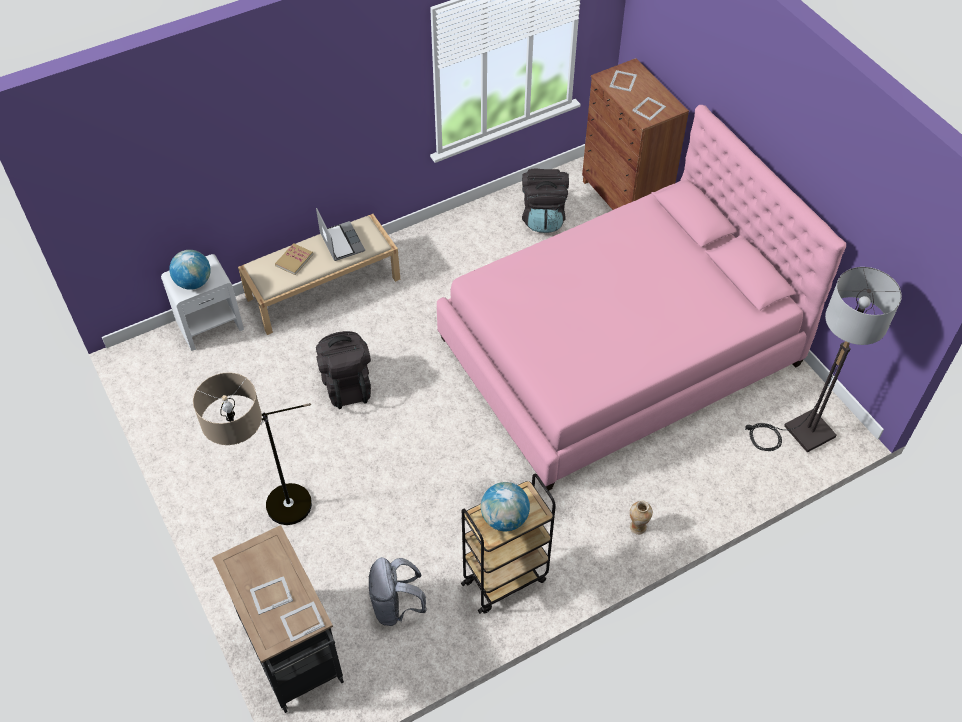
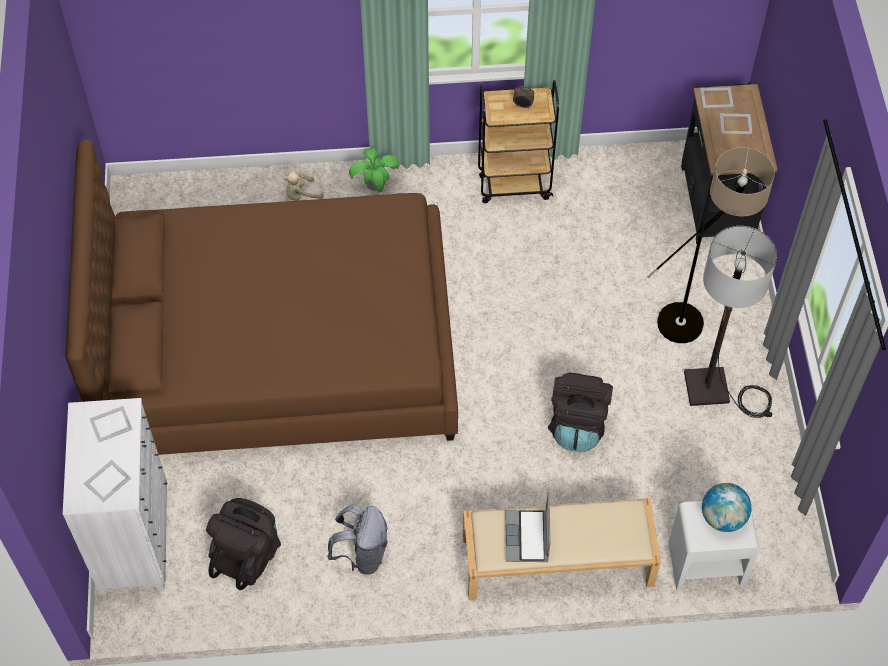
camera: 155 degrees left, 5 degrees up
book [275,243,313,275] -> none
grey backpack [369,557,427,626] -> grey backpack moved to [327,505,388,575]
pink bed [437,105,846,491] -> brown bed [66,139,458,455]
globe [481,482,530,531] -> alarm clock [513,86,534,109]
brown dresser [582,58,689,210] -> white dresser [63,398,167,595]
vase [630,501,653,535] -> potted plant [349,147,400,192]
floor lamp [745,267,902,452] -> floor lamp moved to [684,226,777,418]
none -> beige plush toy [284,171,324,201]

